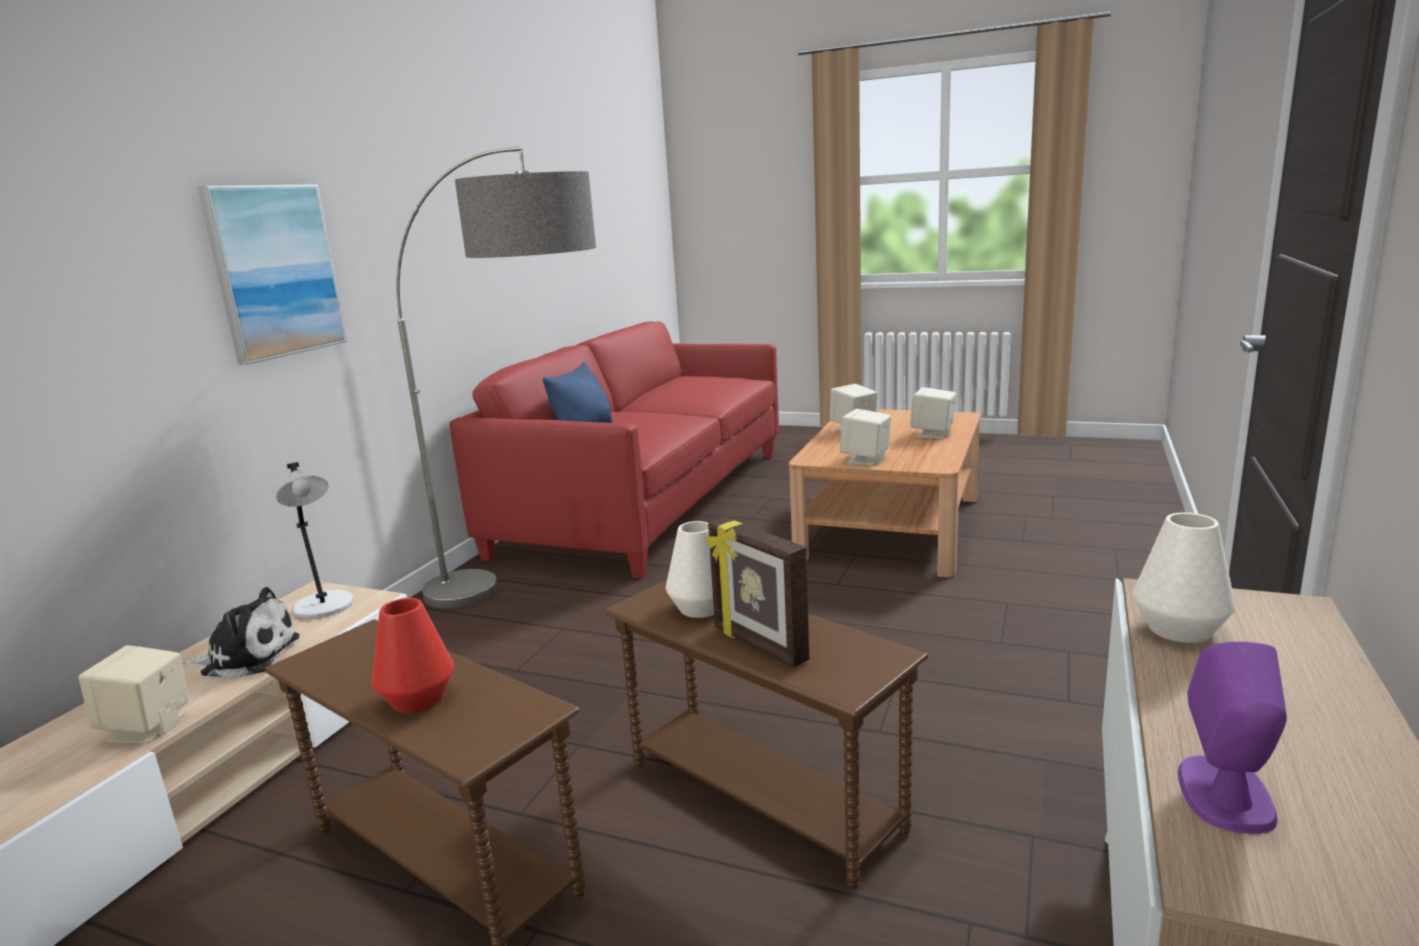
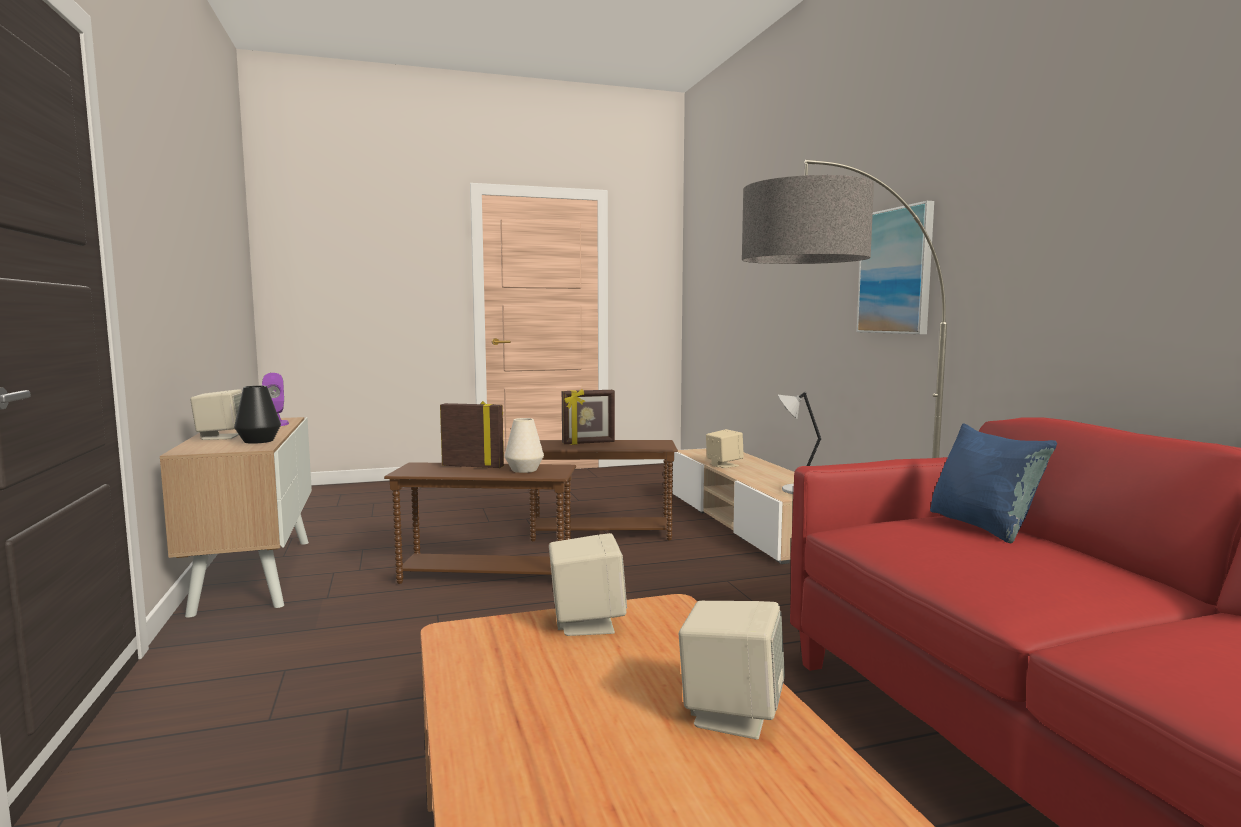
camera: 140 degrees right, 10 degrees down
plush toy [182,587,299,678] -> none
red vase [371,598,454,713] -> picture frame [562,389,615,445]
beige speaker [910,387,956,439] -> beige speaker moved to [190,389,242,440]
white vase [1133,512,1235,643] -> black vase [234,386,281,444]

